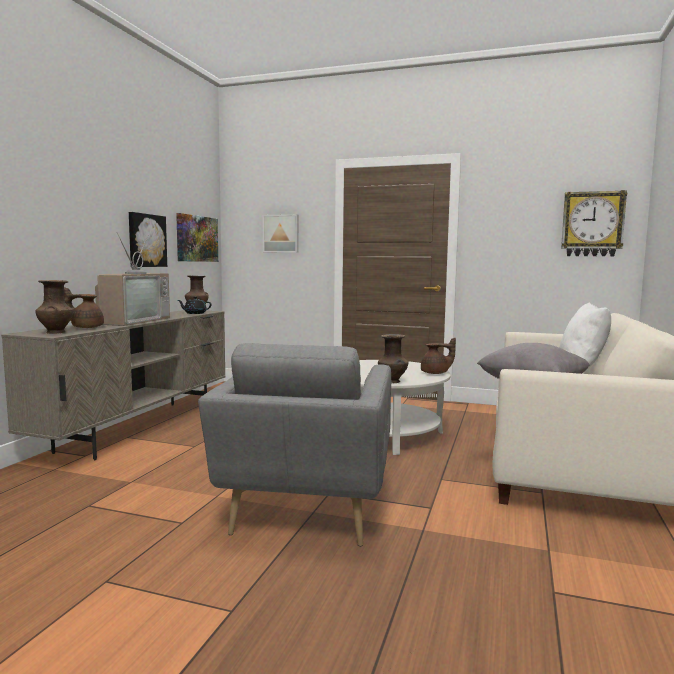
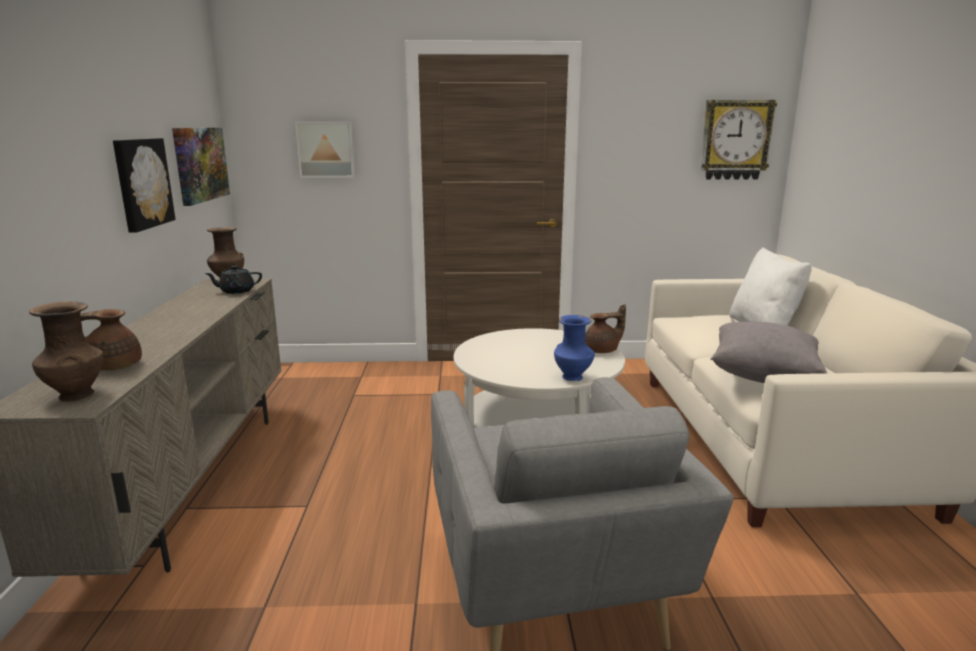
camera: 20 degrees left, 10 degrees up
television [95,233,170,326] -> none
brown vase [378,334,408,383] -> blue vase [554,315,595,381]

